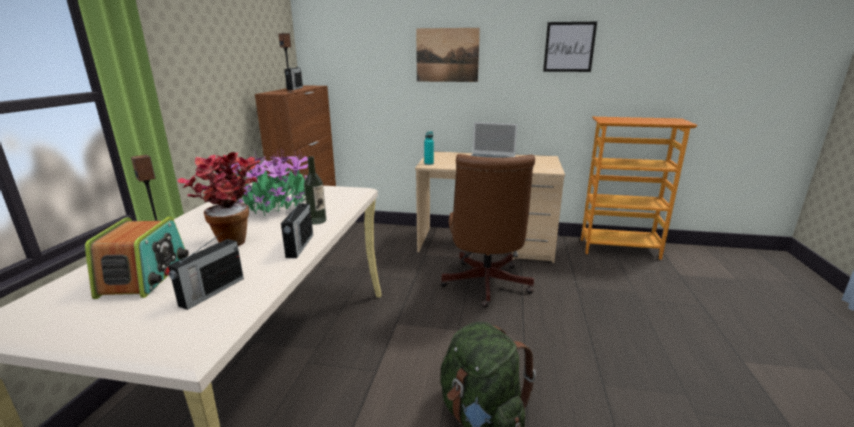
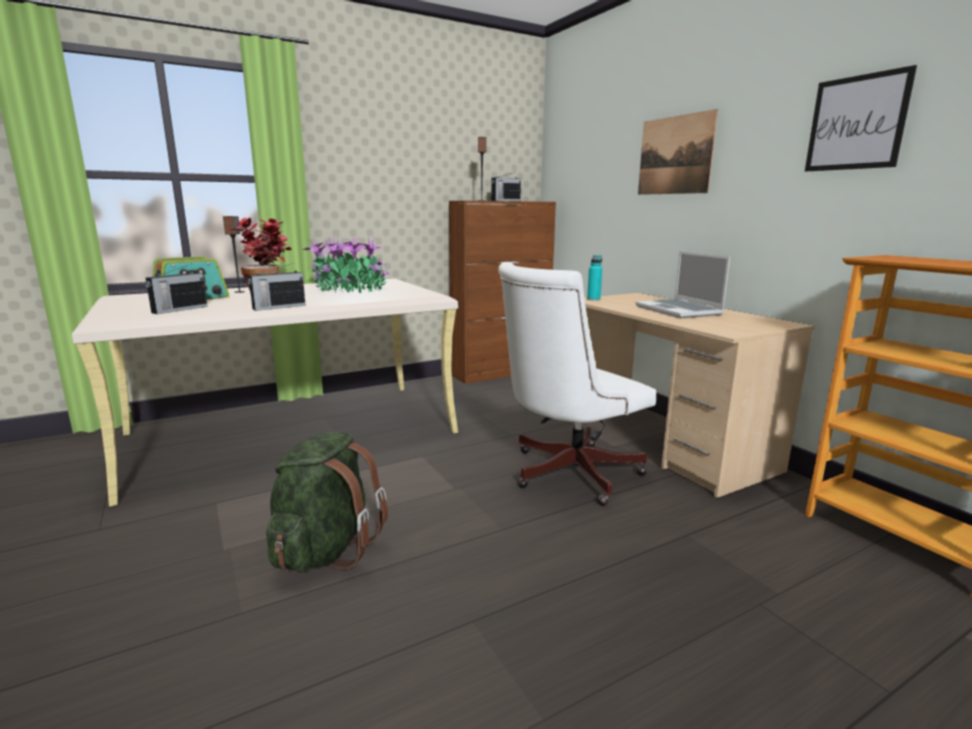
camera: 50 degrees right, 5 degrees down
radio [168,232,244,310] -> radio turned 45 degrees counterclockwise [145,265,208,314]
bottle [304,156,326,225] -> none
brown office chair [441,154,535,308] -> white office chair [498,262,656,506]

